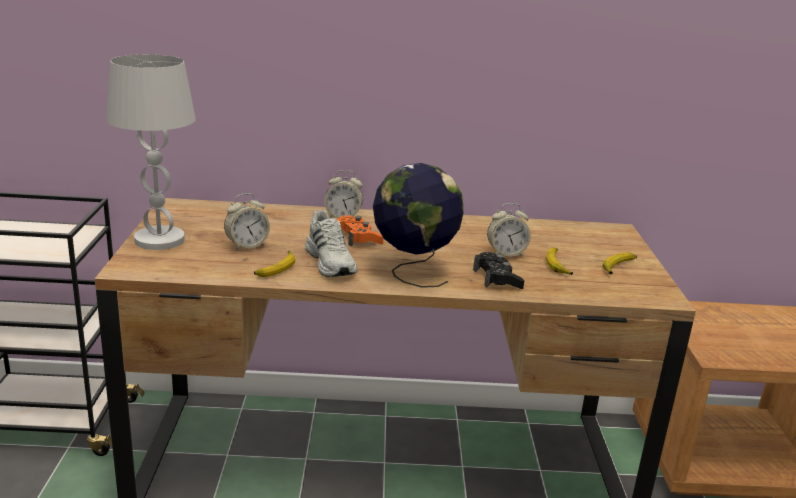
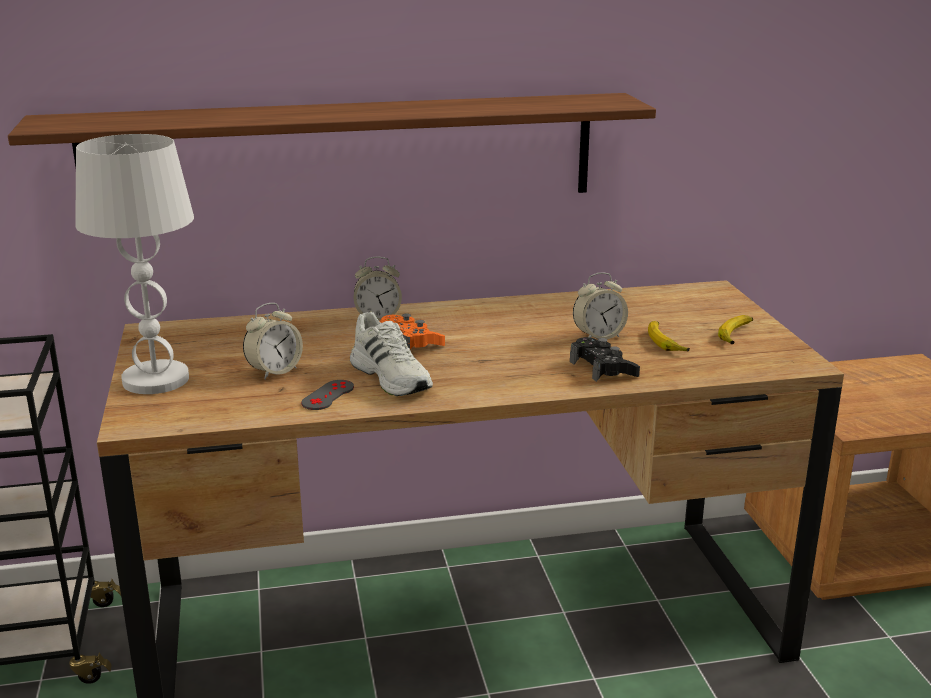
camera: 10 degrees left, 0 degrees up
banana [254,251,295,277] -> grey game controller [301,380,354,410]
globe [373,163,464,288] -> none
none -> shelf [8,93,656,193]

